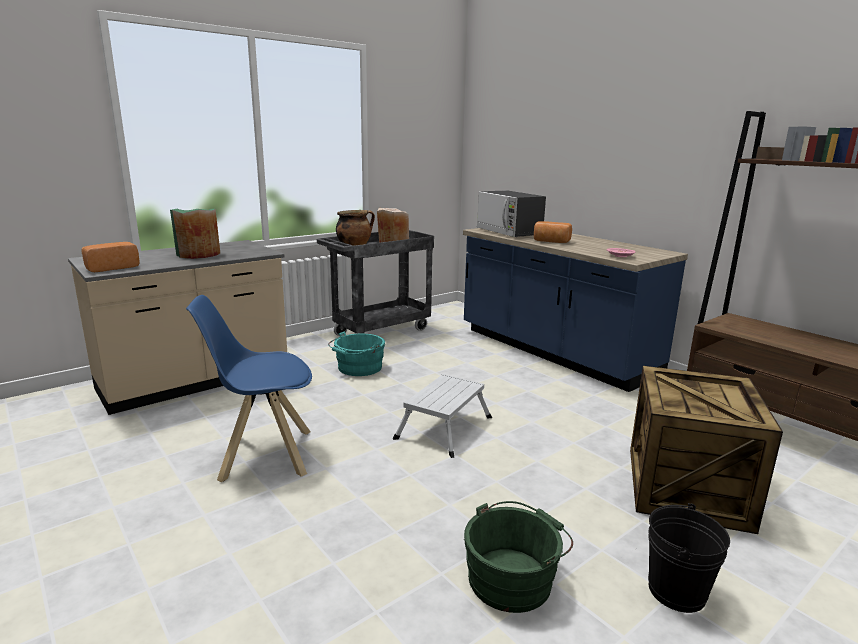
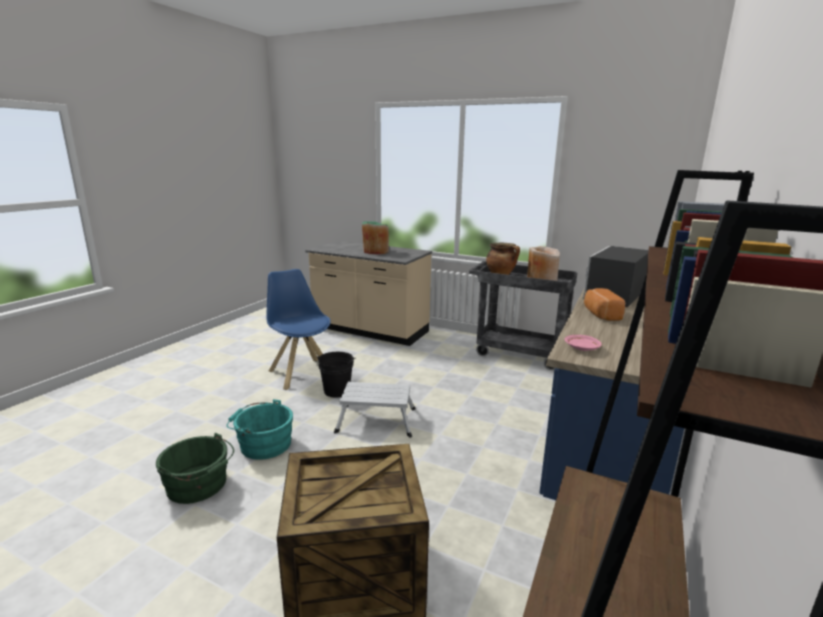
camera: 65 degrees right, 0 degrees up
bread [81,242,140,272] -> none
turquoise bucket [328,331,385,376] -> turquoise bucket moved to [227,399,293,460]
black bucket [648,503,730,613] -> black bucket moved to [317,352,355,398]

